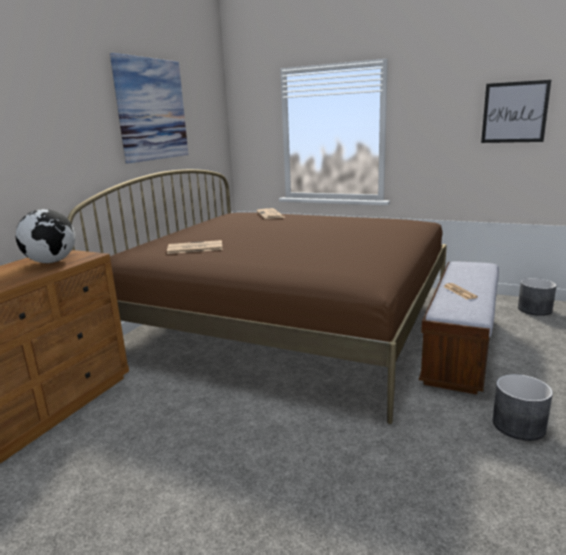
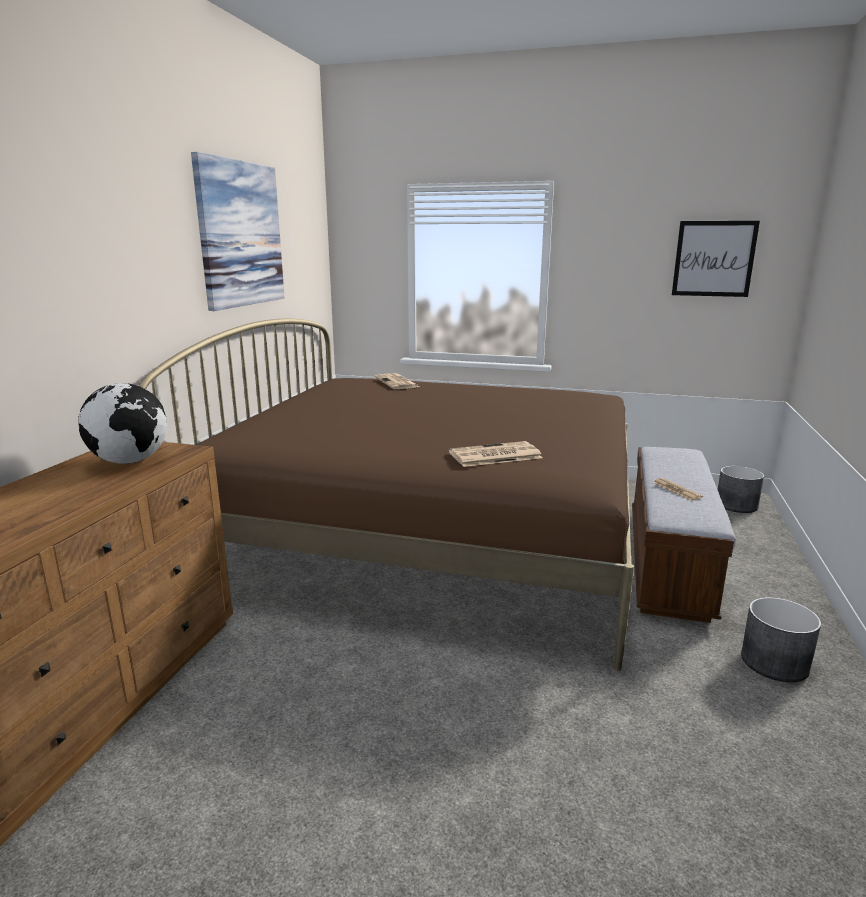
camera: 10 degrees left, 0 degrees up
newspaper [167,240,223,254] -> newspaper moved to [449,441,542,467]

